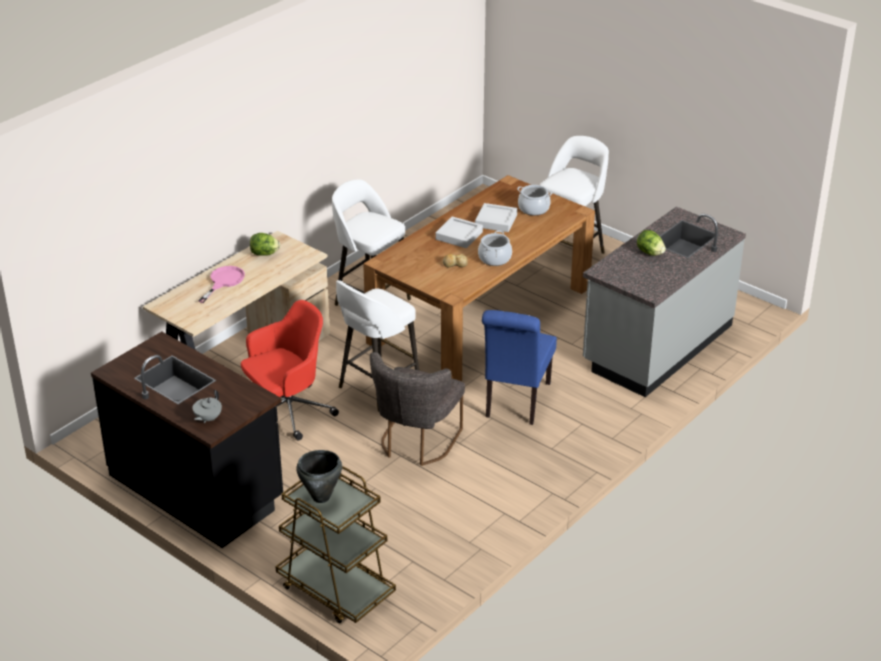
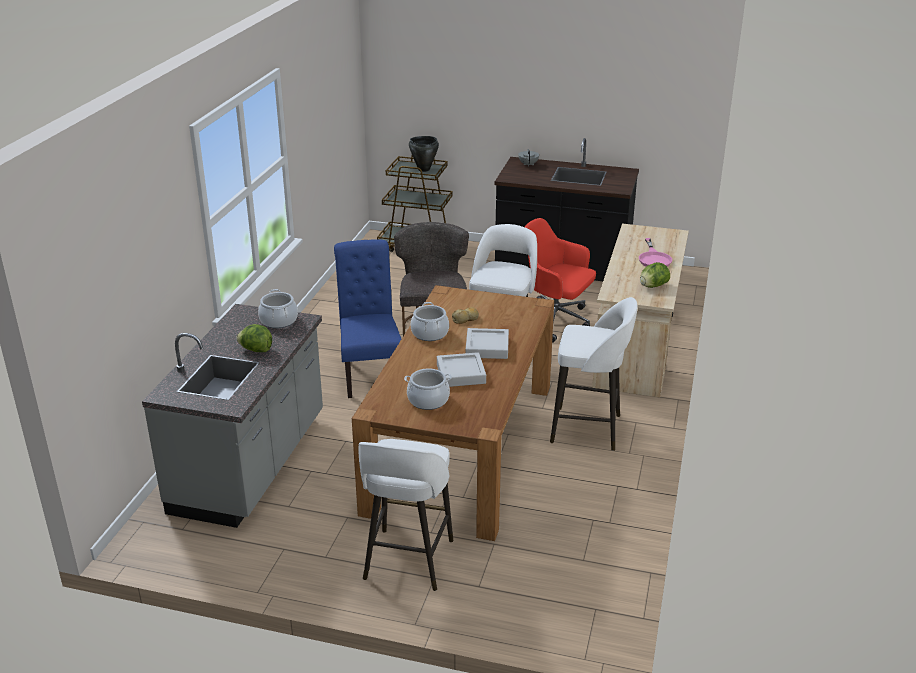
camera: 155 degrees right, 5 degrees down
red office chair [241,300,339,440] -> red office chair turned 90 degrees clockwise [525,218,596,343]
none -> cooking pot [258,289,298,328]

